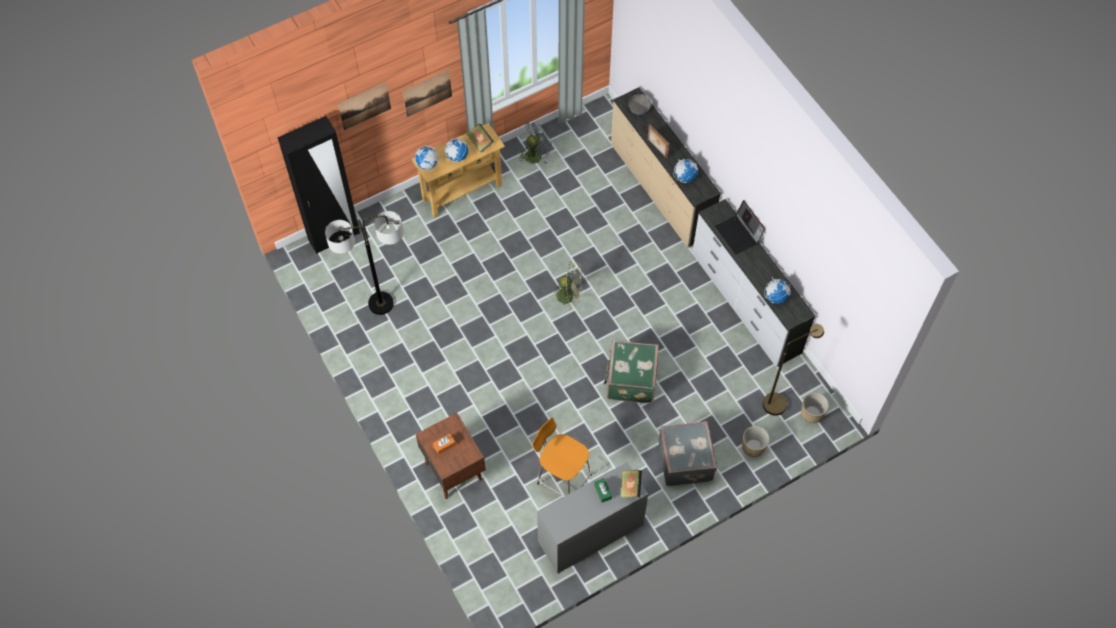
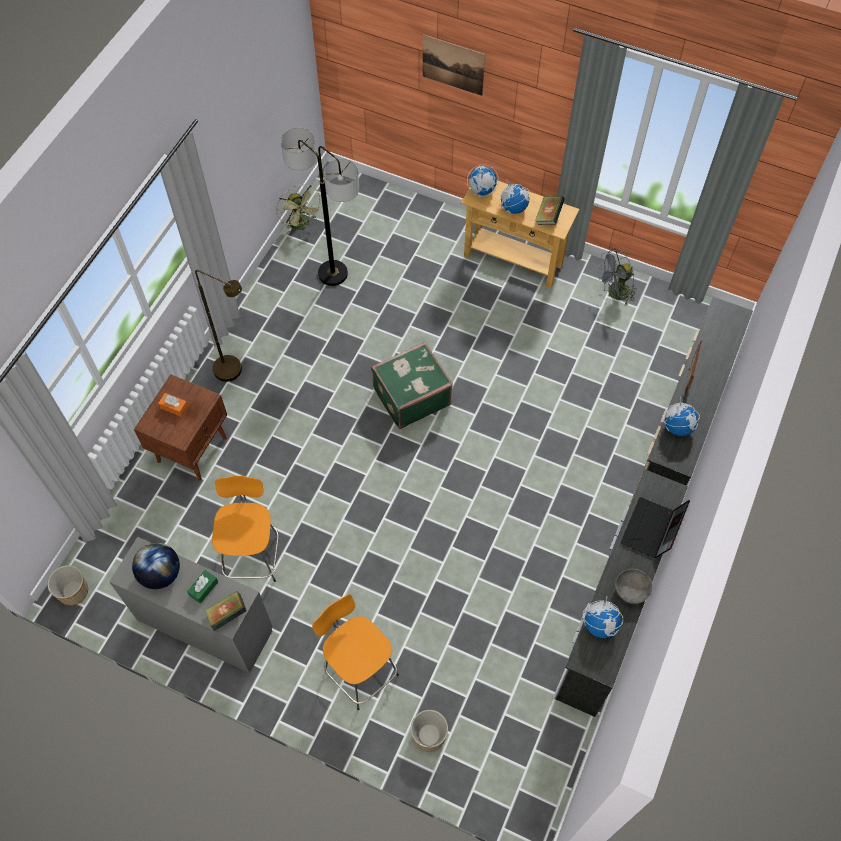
camera: 55 degrees right, 0 degrees up
black wardrobe [277,116,360,254] -> none
picture [403,70,452,117] -> none
grey fan [520,119,554,164] -> grey fan turned 135 degrees clockwise [597,249,637,305]
green fan [551,262,583,310] -> green fan moved to [276,185,323,235]
green suitcase [604,340,659,404] -> green suitcase moved to [371,342,453,429]
grey bowl [628,94,652,115] -> grey bowl moved to [615,569,653,604]
grey suitcase [658,421,717,486] -> orange stool [312,594,399,710]
brown floor lamp [763,324,824,416] -> brown floor lamp moved to [195,270,242,382]
planter [801,393,829,423] -> planter moved to [48,565,88,606]
none -> globe [132,543,180,589]

